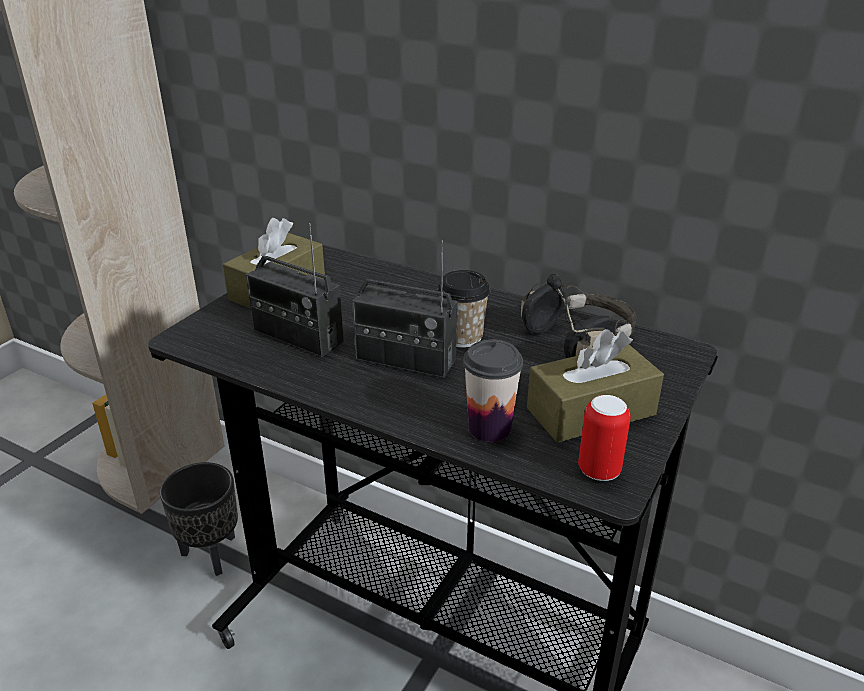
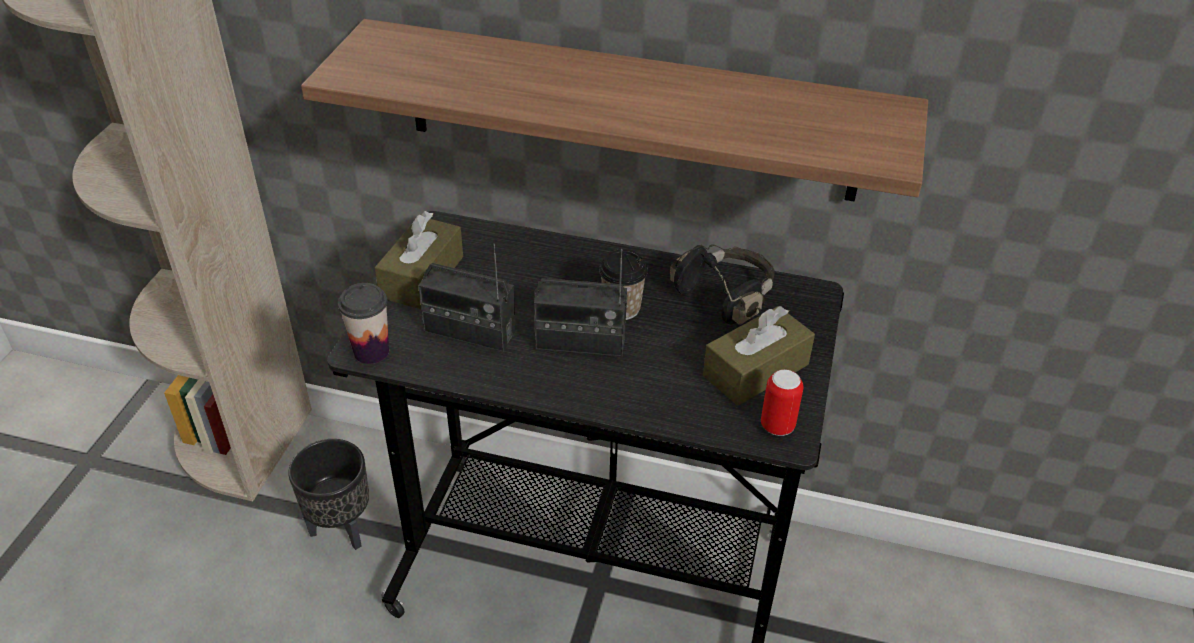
camera: 15 degrees left, 10 degrees up
cup [463,339,523,442] -> cup moved to [338,283,389,364]
none -> shelf [301,19,928,202]

